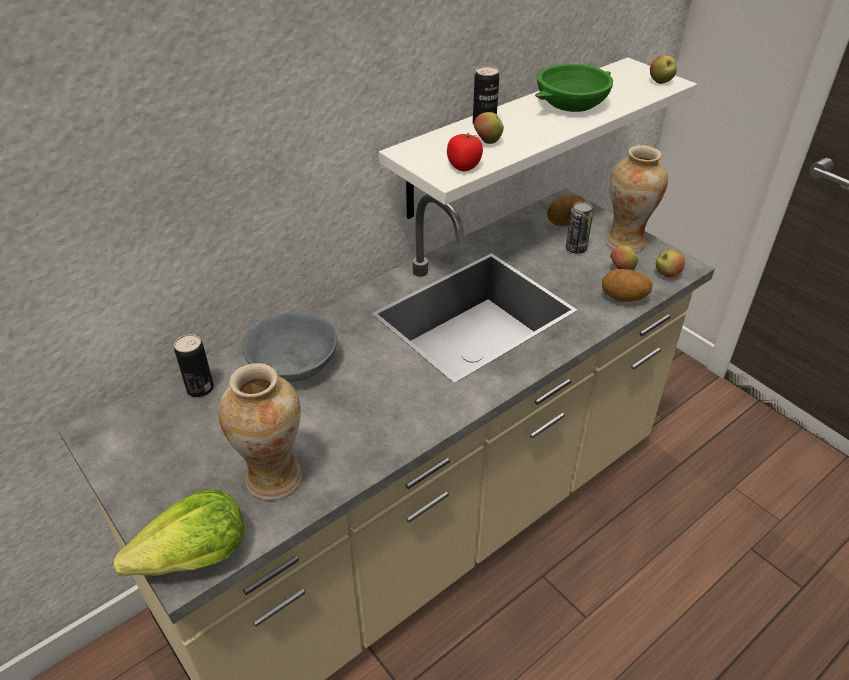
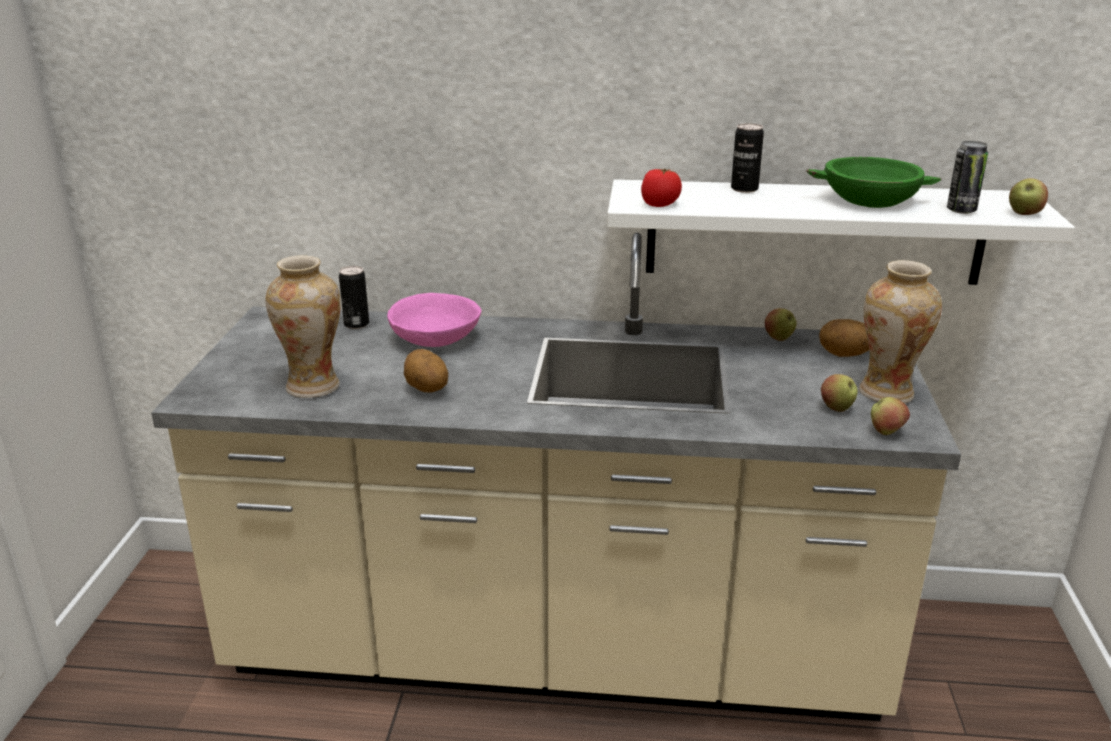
camera: 45 degrees right, 15 degrees down
lettuce [113,489,244,576] -> none
grey bowl [242,312,337,382] -> pink bowl [387,293,481,347]
apple [474,112,504,144] -> apple moved to [765,308,797,341]
can [566,201,593,254] -> can moved to [947,141,988,214]
potato [602,269,653,302] -> potato moved to [404,349,448,392]

